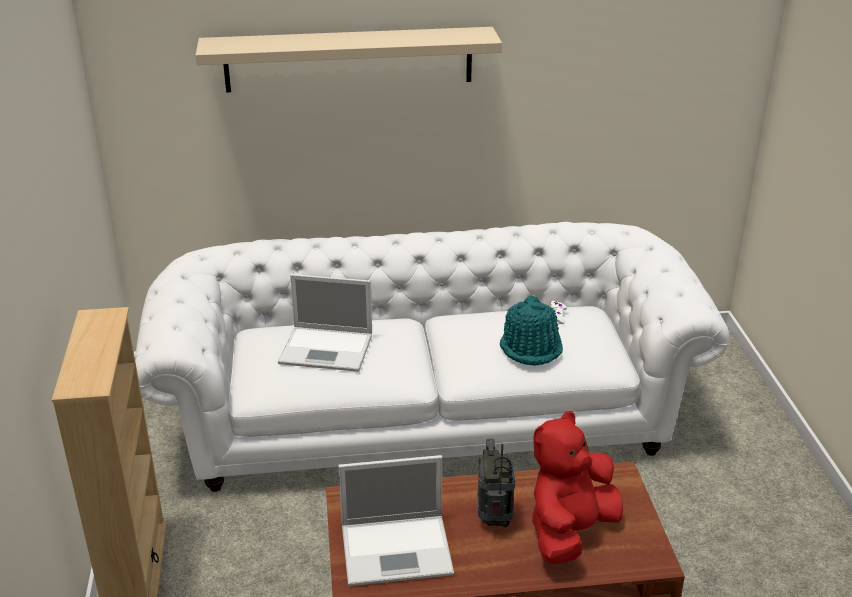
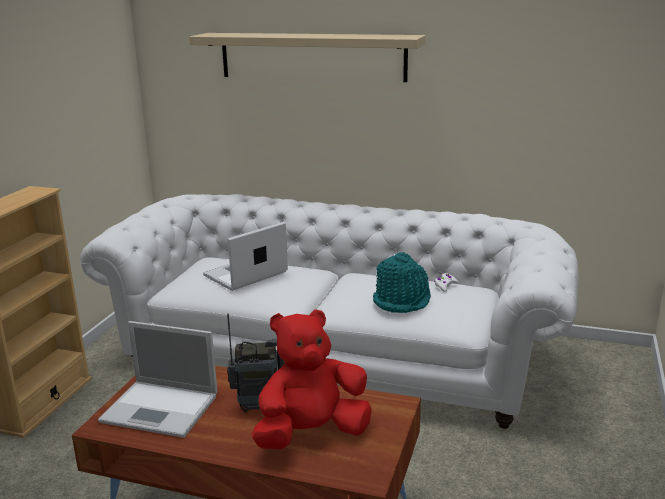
camera: 25 degrees right, 10 degrees down
laptop [278,274,372,372] -> laptop turned 105 degrees clockwise [203,222,288,291]
radio [478,438,515,527] -> radio turned 60 degrees clockwise [227,313,285,413]

